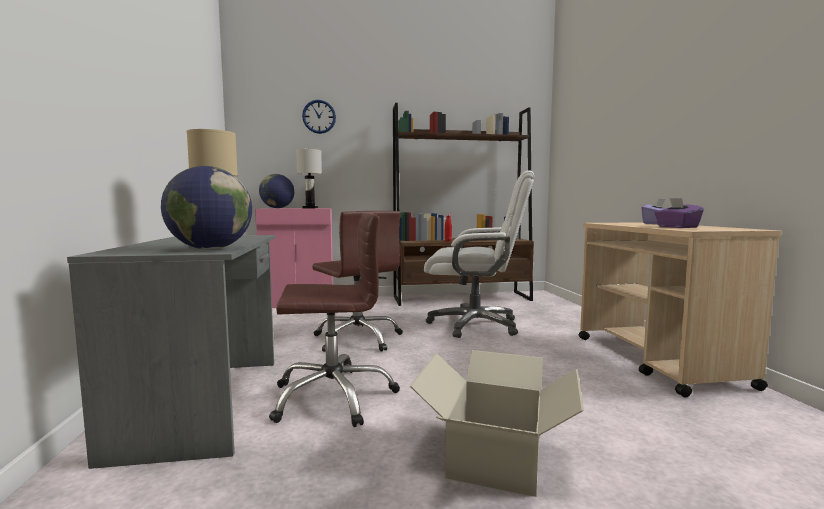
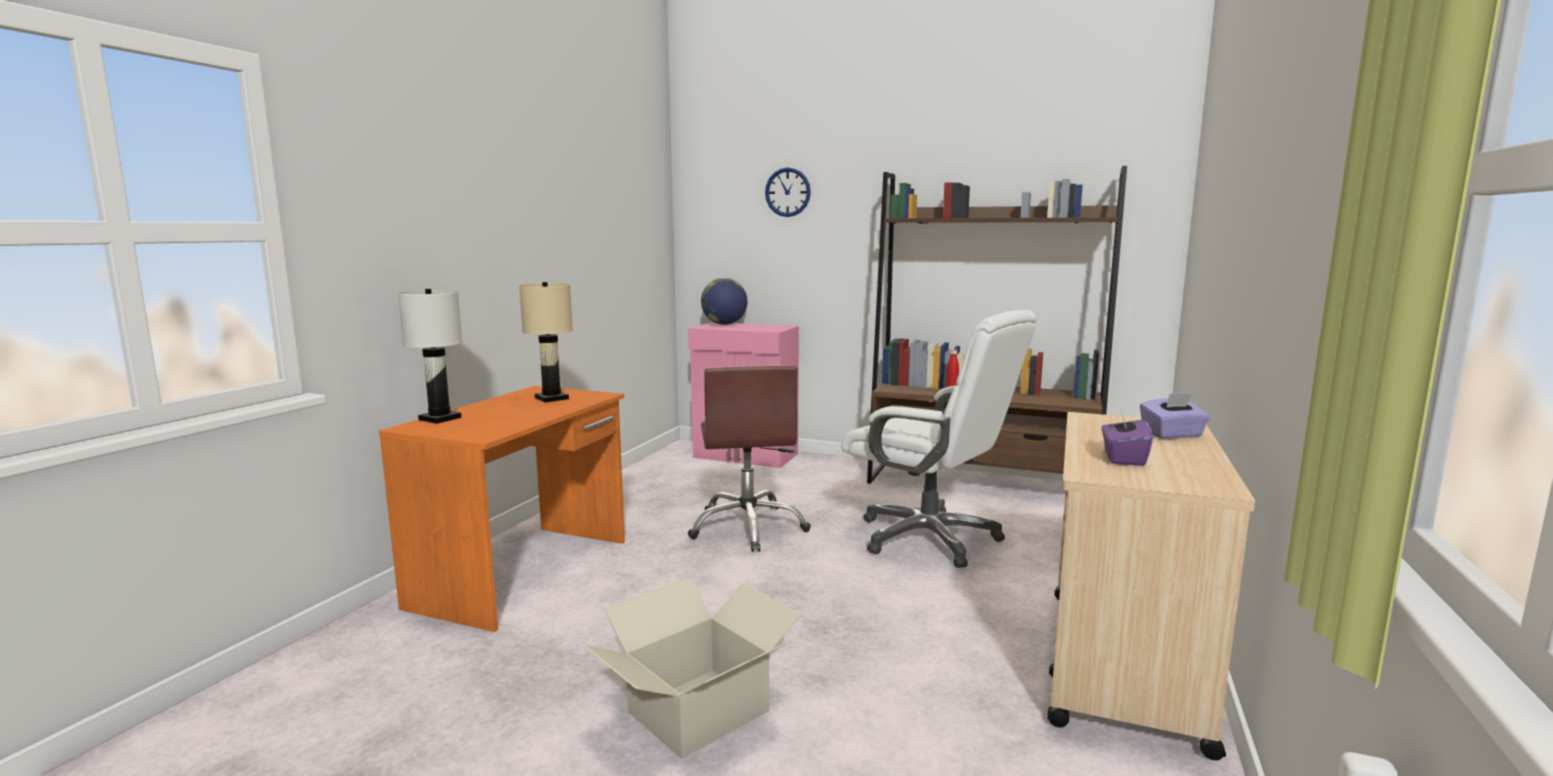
camera: 30 degrees right, 5 degrees up
grey desk [67,235,275,469] -> orange desk [379,386,625,632]
globe [161,166,252,249] -> none
brown office chair [269,213,400,427] -> none
white table lamp [296,149,322,208] -> white table lamp moved to [398,289,463,424]

